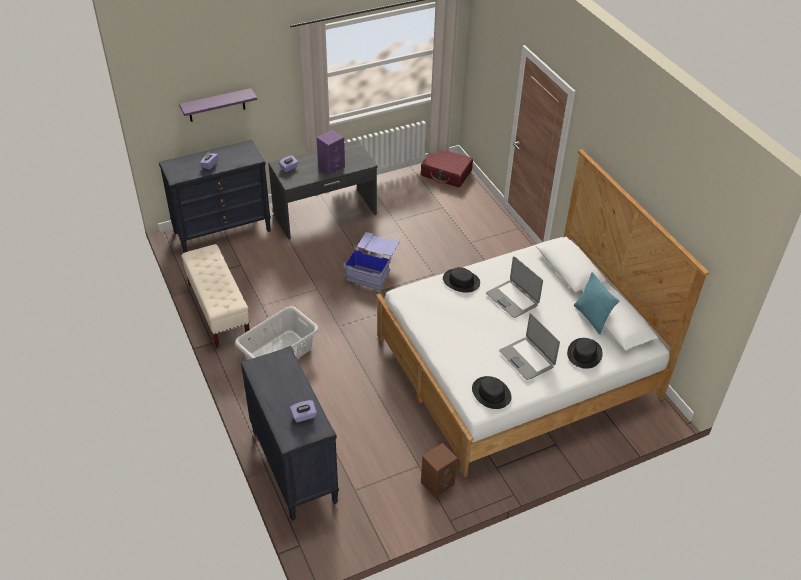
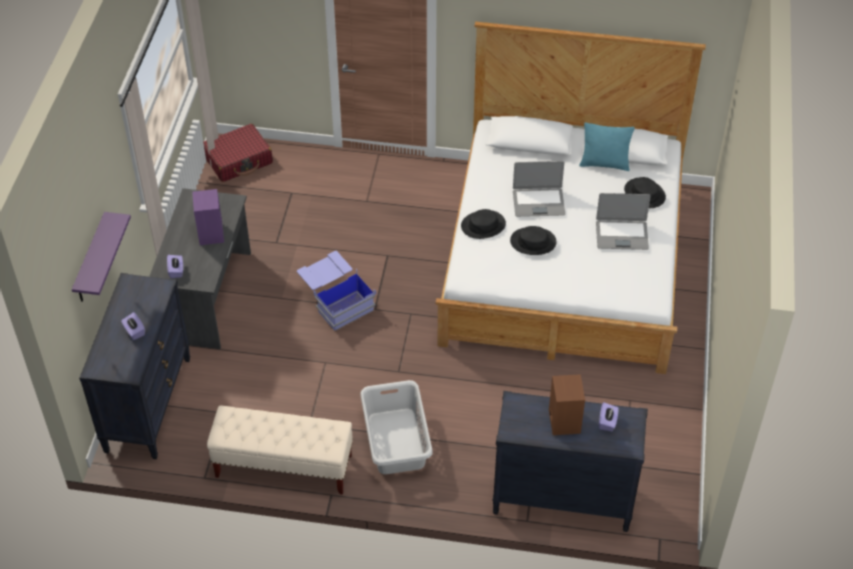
camera: 55 degrees left, 5 degrees up
brown speaker [421,443,457,498] -> brown speaker moved to [549,374,585,435]
black hat [472,376,511,409] -> black hat moved to [510,226,557,255]

